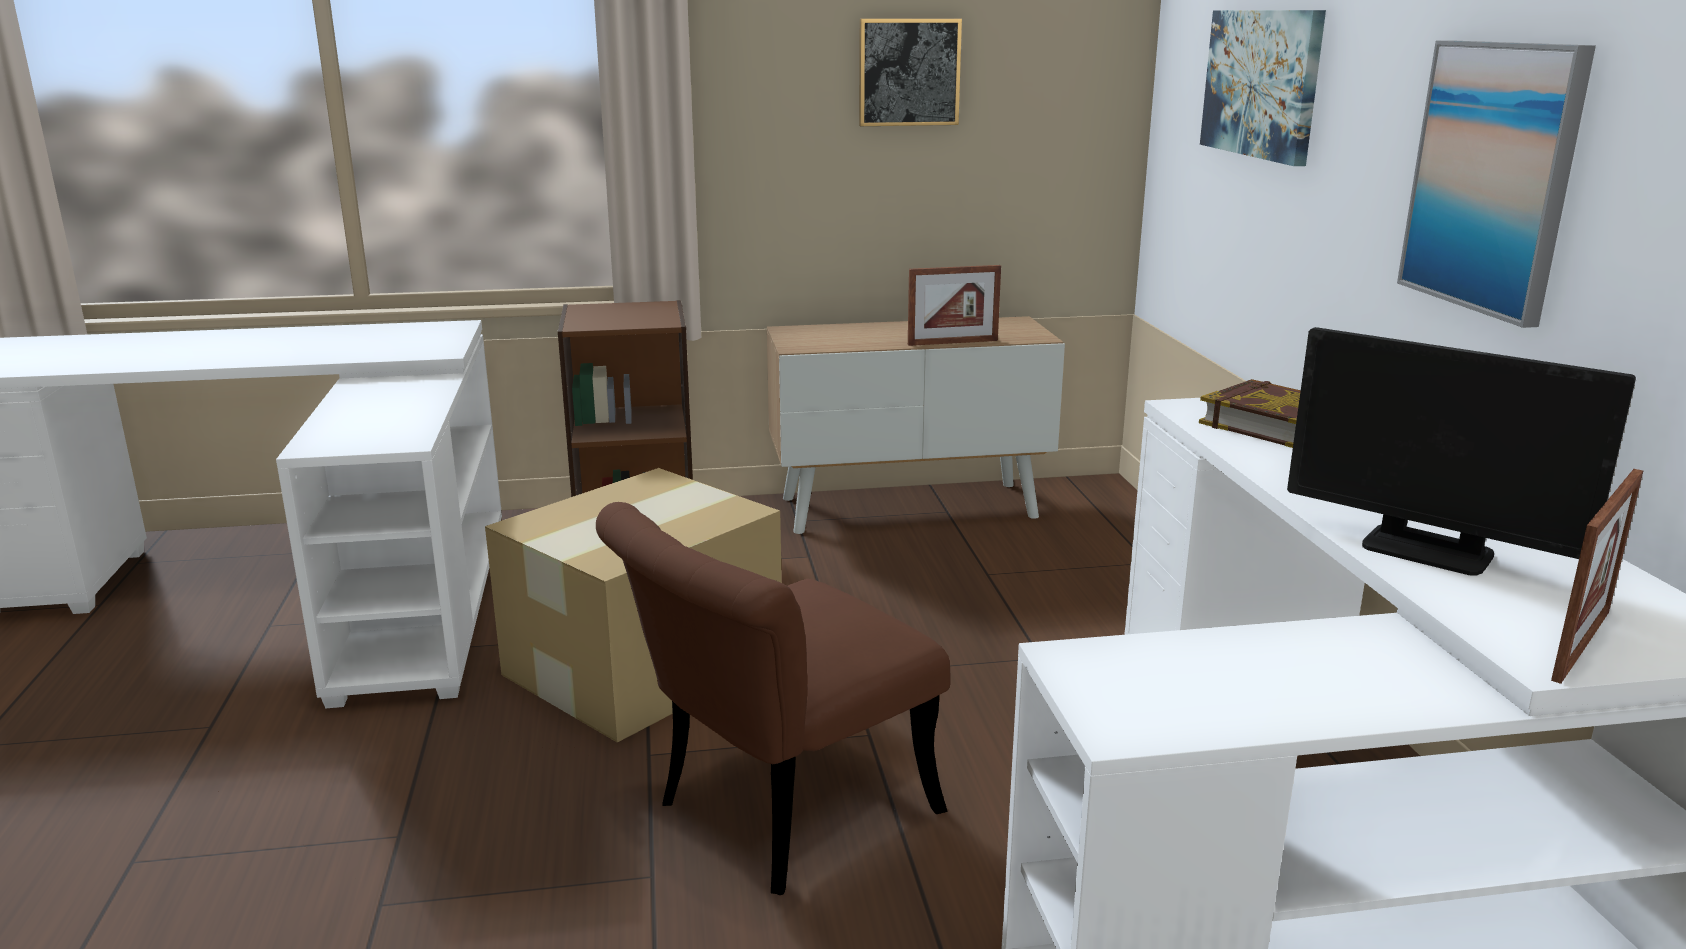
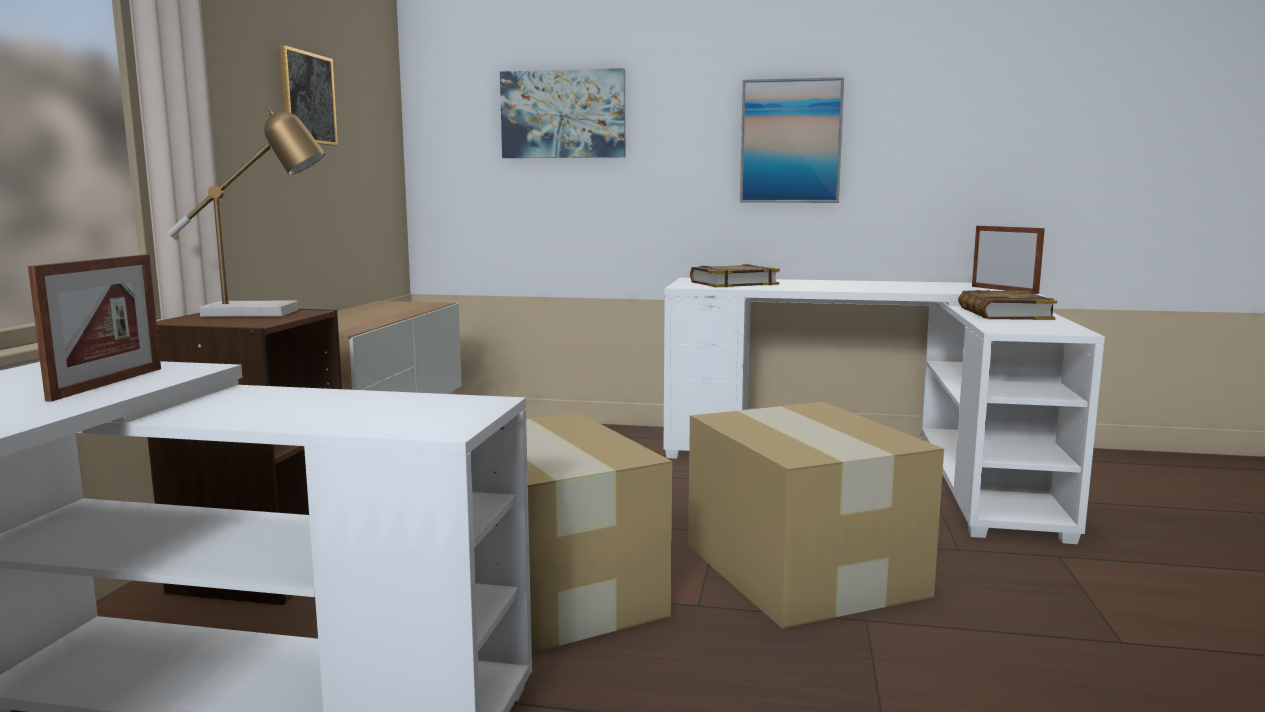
camera: 70 degrees left, 10 degrees down
brown chair [596,502,950,895] -> cardboard box [688,402,944,628]
picture frame [908,265,1001,346] -> picture frame moved to [28,255,161,402]
monitor [1287,327,1636,575] -> none
none -> table lamp [167,107,325,317]
none -> book [958,290,1057,320]

